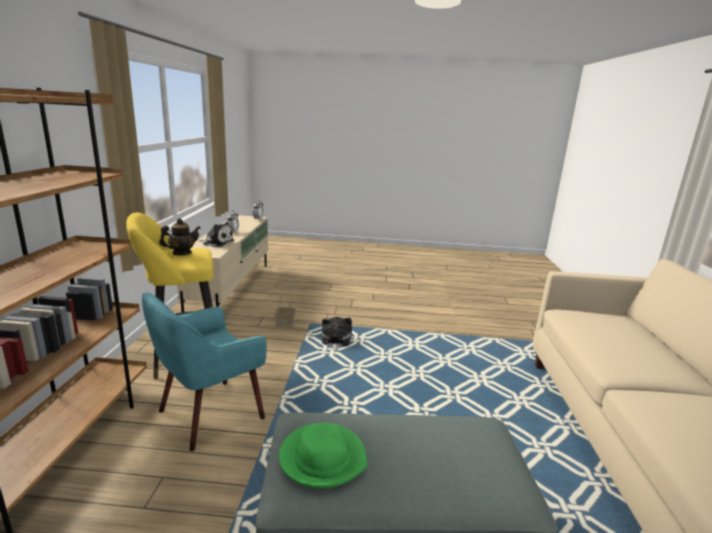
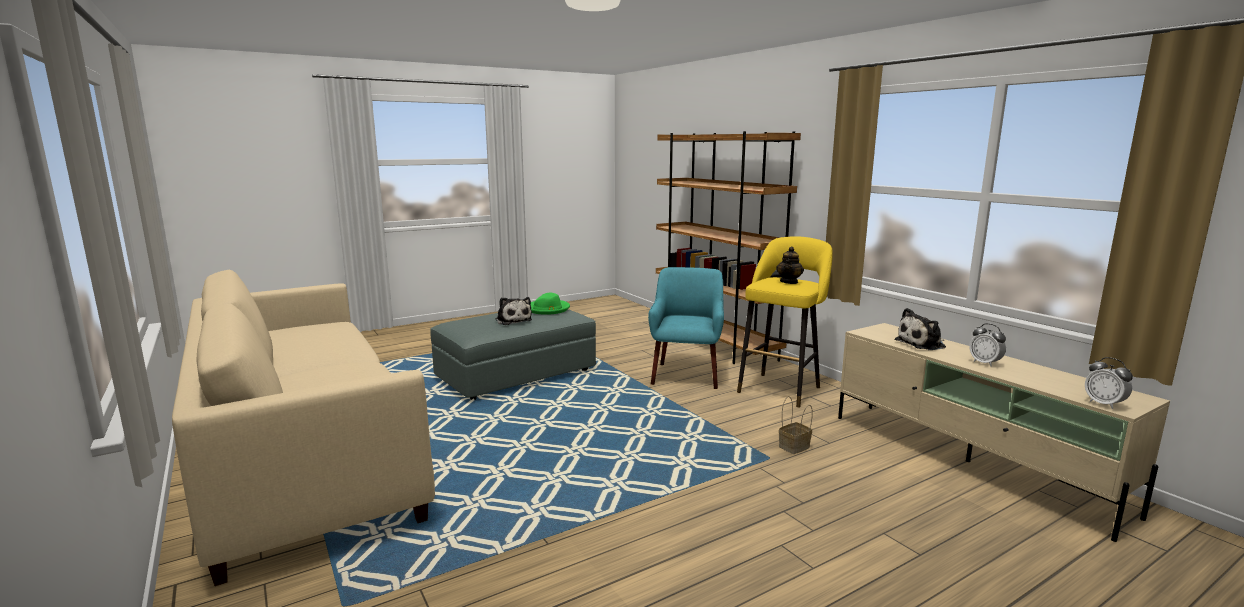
camera: 145 degrees right, 5 degrees down
plush toy [322,317,352,351] -> plush toy moved to [495,297,532,325]

